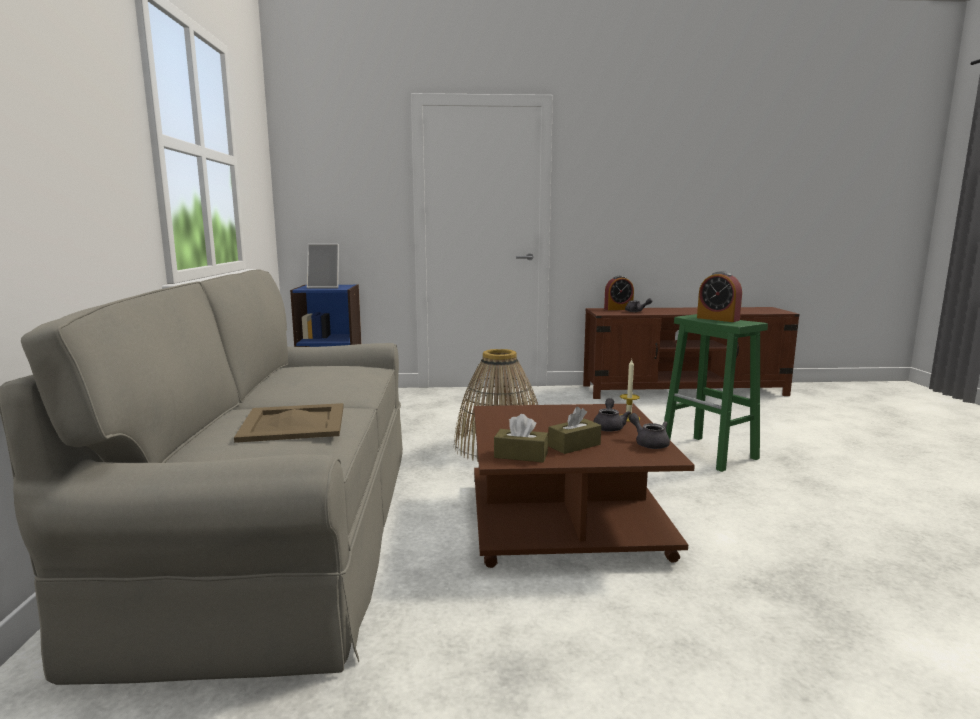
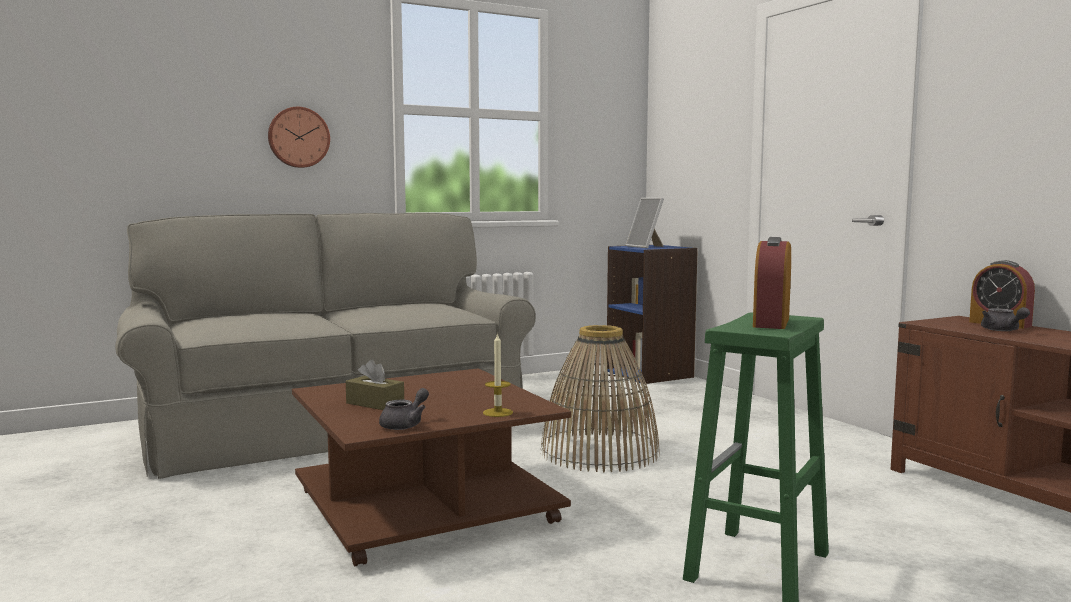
camera: 65 degrees right, 5 degrees down
beige tray [234,403,344,443] -> none
brown tissue box [494,414,548,462] -> none
grey teapot [593,398,631,432] -> none
none -> wall clock [268,107,330,168]

